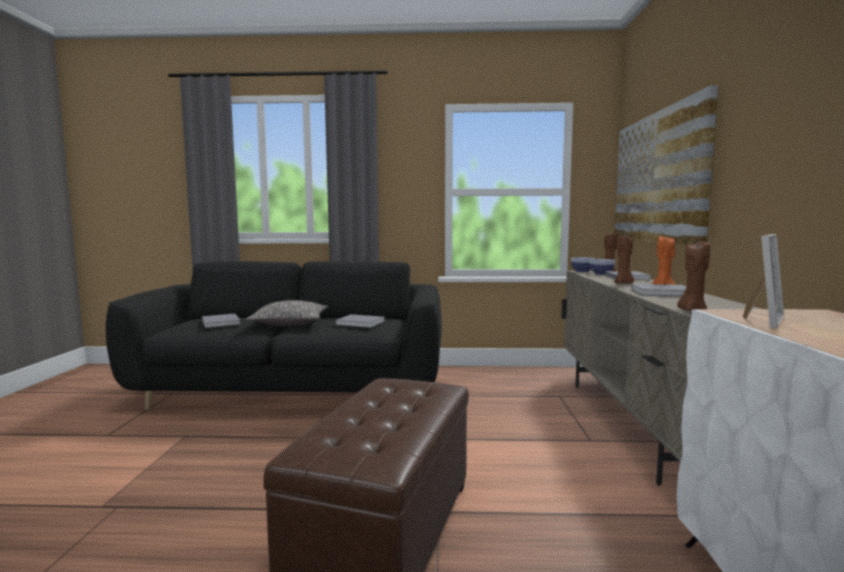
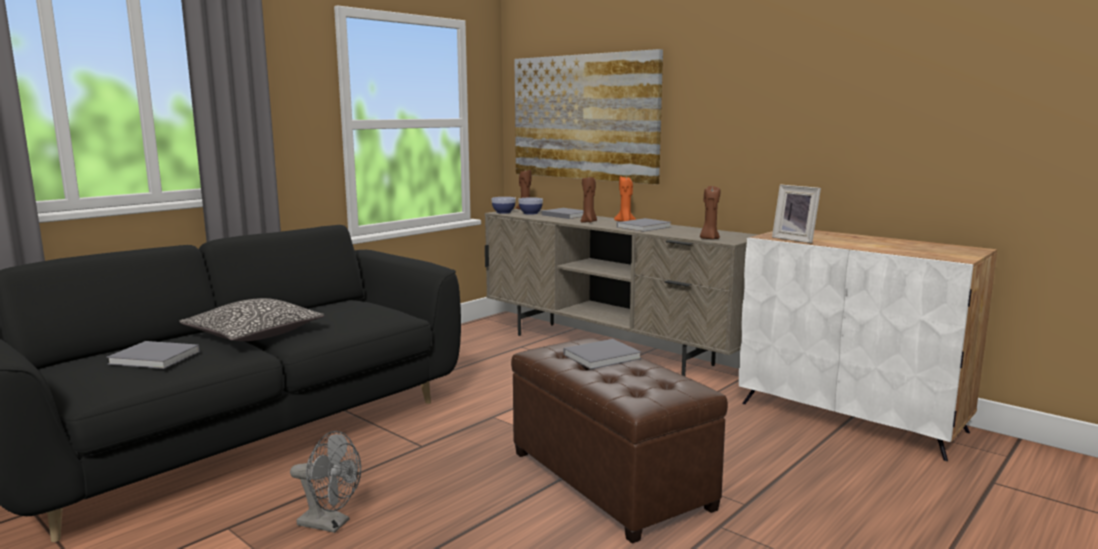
camera: 50 degrees left, 5 degrees up
grey book [335,314,385,328] -> grey book moved to [564,339,642,369]
picture frame [743,234,784,328] -> picture frame turned 150 degrees clockwise [772,184,821,243]
none -> grey fan [290,431,361,533]

